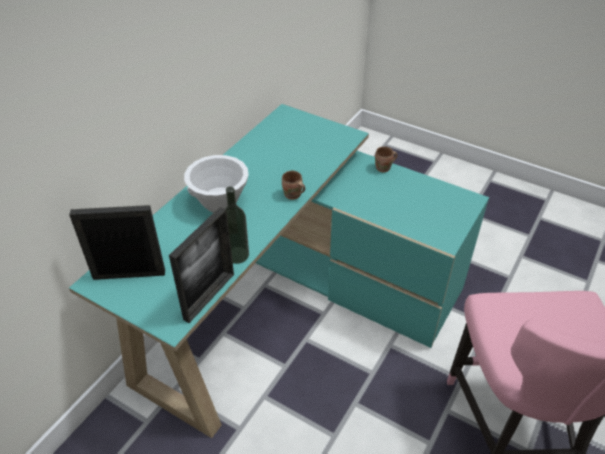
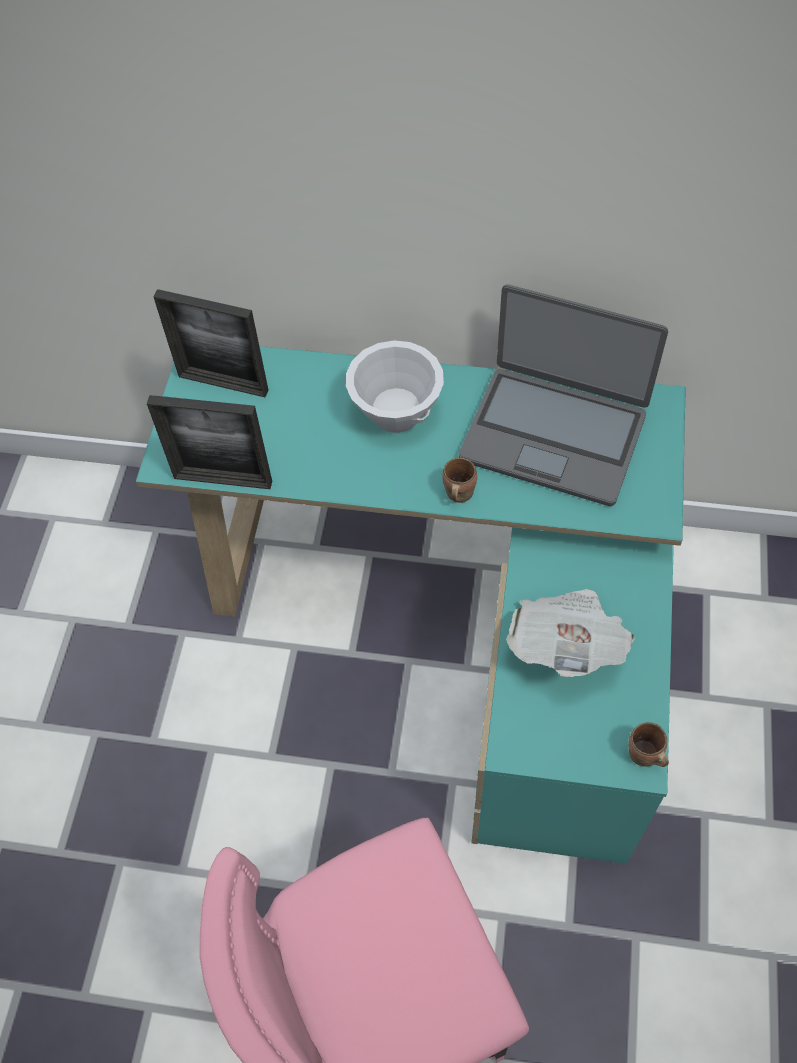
camera: 70 degrees right, 15 degrees up
picture frame [69,205,165,280] -> picture frame turned 135 degrees clockwise [153,289,269,397]
bottle [225,187,249,264] -> none
brown mug [375,147,398,172] -> brown mug moved to [628,722,669,767]
none -> laptop [459,284,668,506]
none -> newspaper [506,589,635,677]

